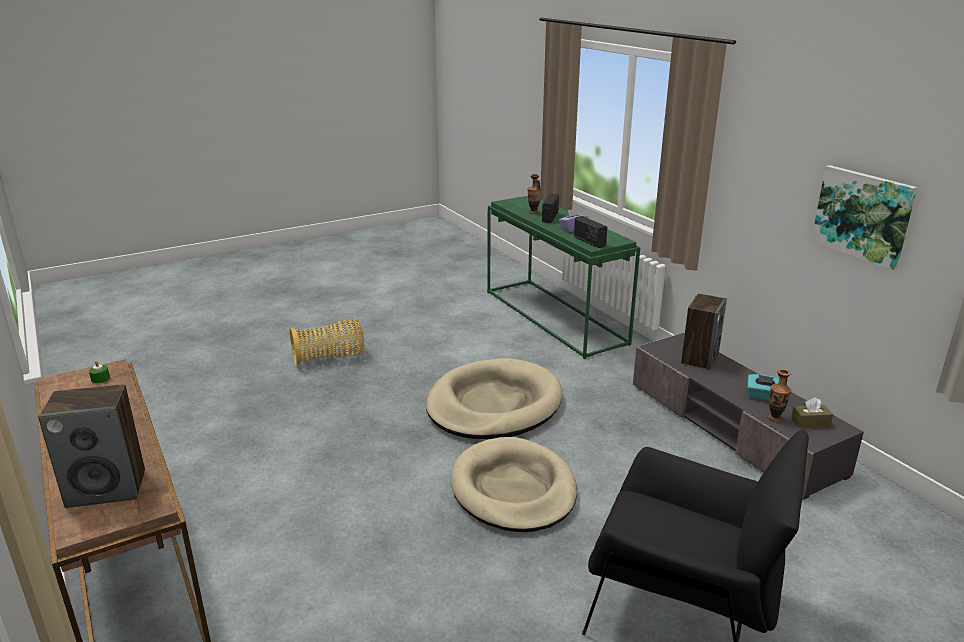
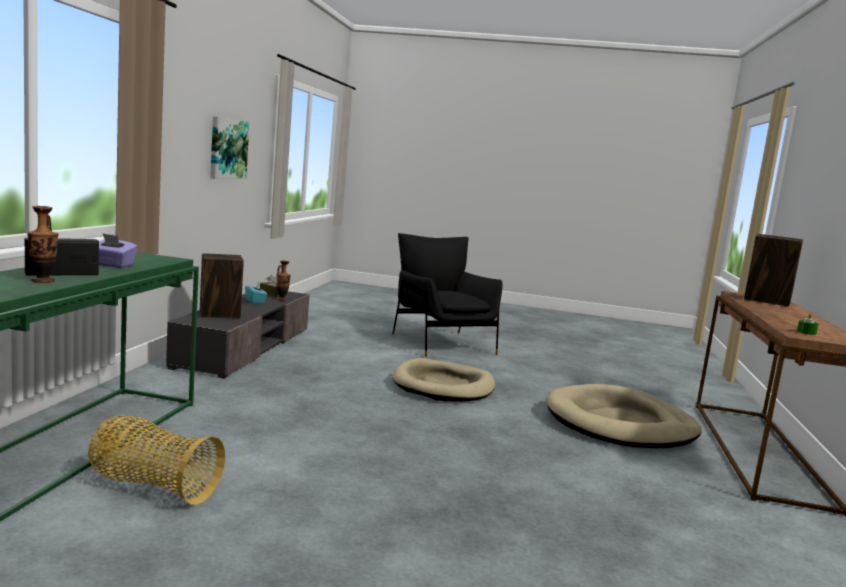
camera: 140 degrees left, 15 degrees down
basket [290,319,364,366] -> basket moved to [88,415,225,505]
beige dog bed [426,358,562,439] -> beige dog bed moved to [547,384,702,448]
radio [574,216,607,248] -> none

